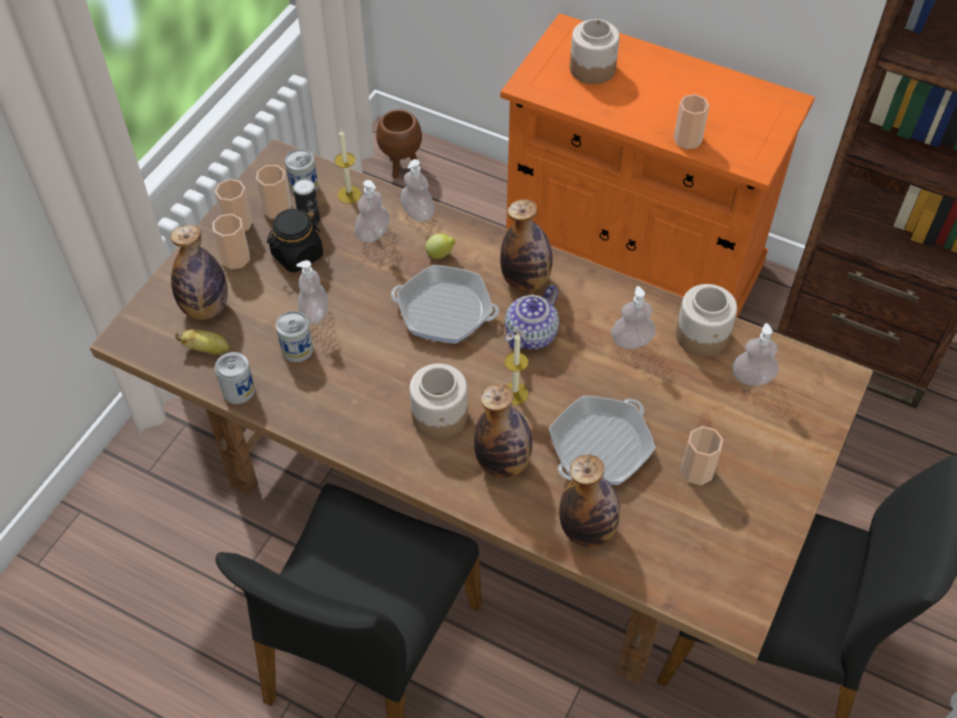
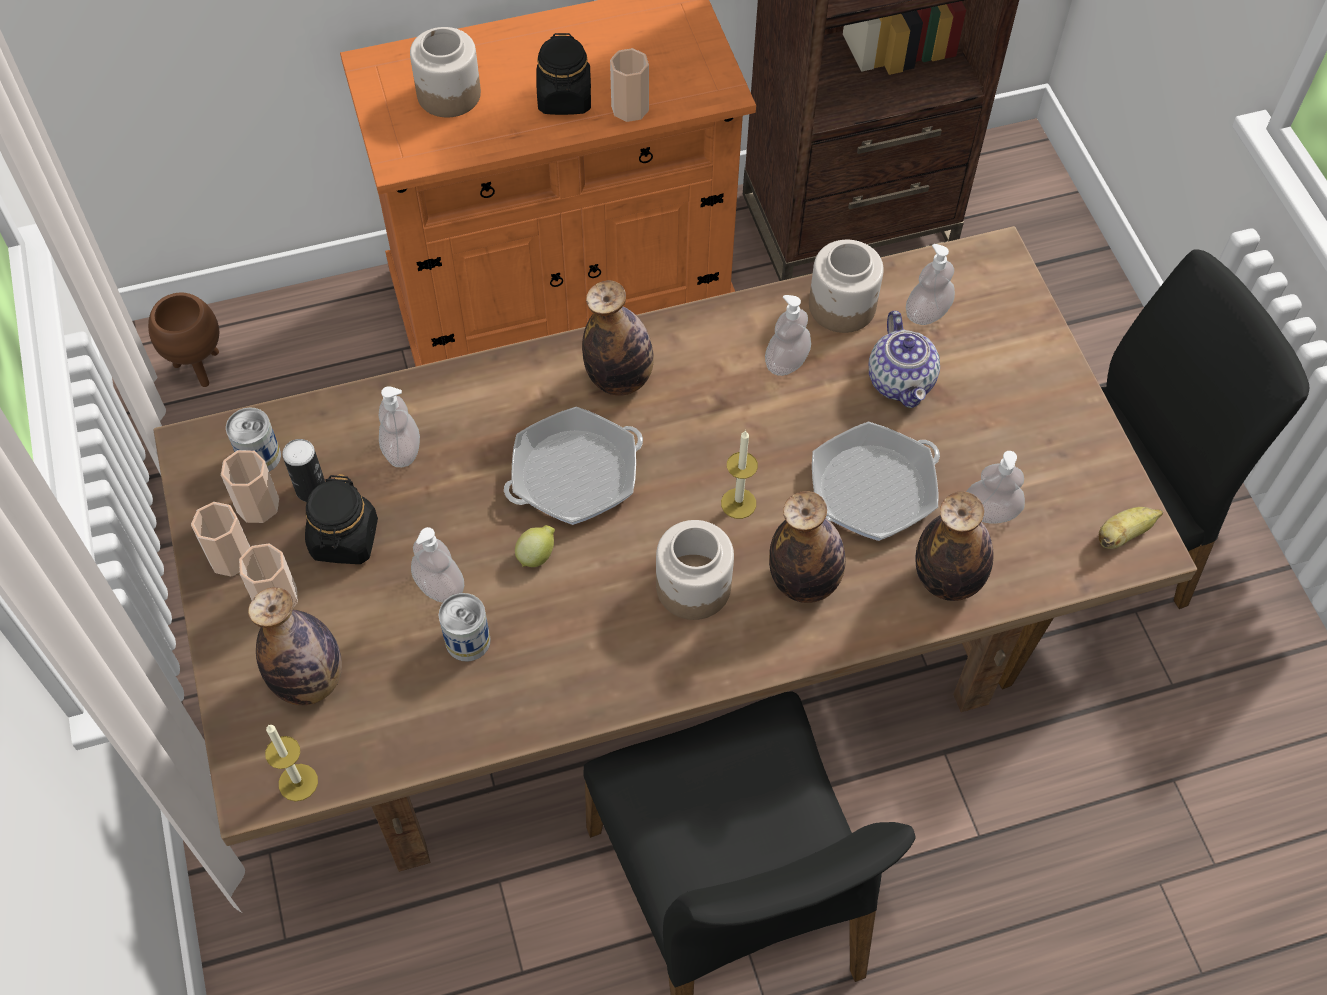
camera: 45 degrees left, 5 degrees up
banana [175,329,231,355] -> banana moved to [1099,507,1163,549]
can [215,352,255,404] -> none
candle [335,129,361,204] -> candle moved to [265,724,318,801]
soap dispenser [401,159,435,222] -> soap dispenser moved to [966,451,1025,524]
lemon [425,233,456,259] -> lemon moved to [515,525,555,567]
teapot [505,285,559,350] -> teapot moved to [869,311,940,408]
frying pan [549,395,656,485] -> frying pan turned 120 degrees counterclockwise [812,421,940,541]
cup [680,426,723,485] -> none
none -> black jar [536,33,591,115]

